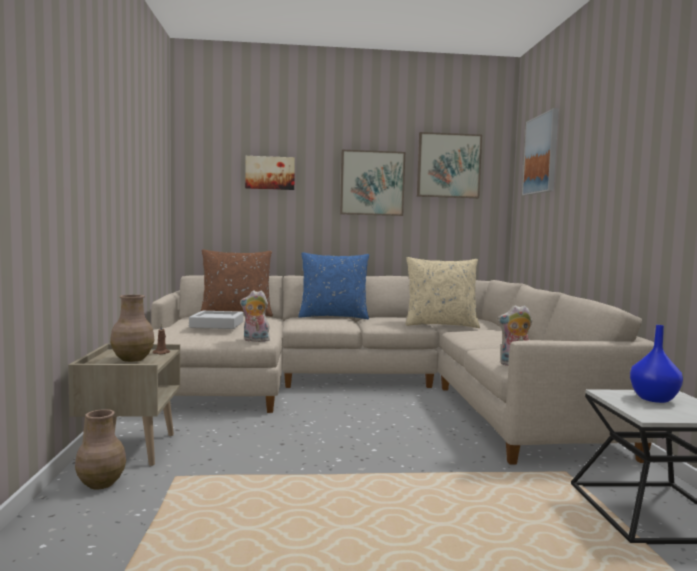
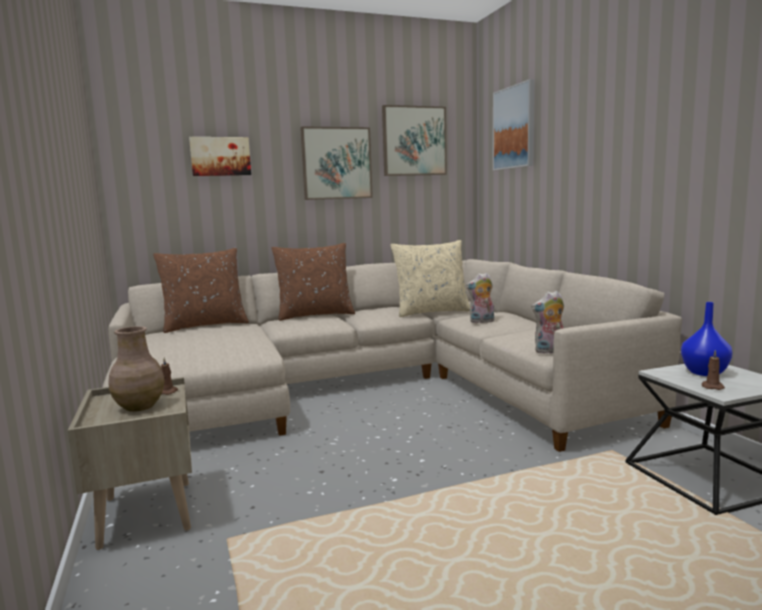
camera: 15 degrees left, 5 degrees up
brown vase [75,409,126,489] -> none
grey tray [189,311,244,329] -> none
plush toy [240,291,270,342] -> plush toy moved to [466,273,494,323]
blue pillow [298,252,369,319] -> brown pillow [272,243,355,321]
none -> brown candle [702,350,725,390]

